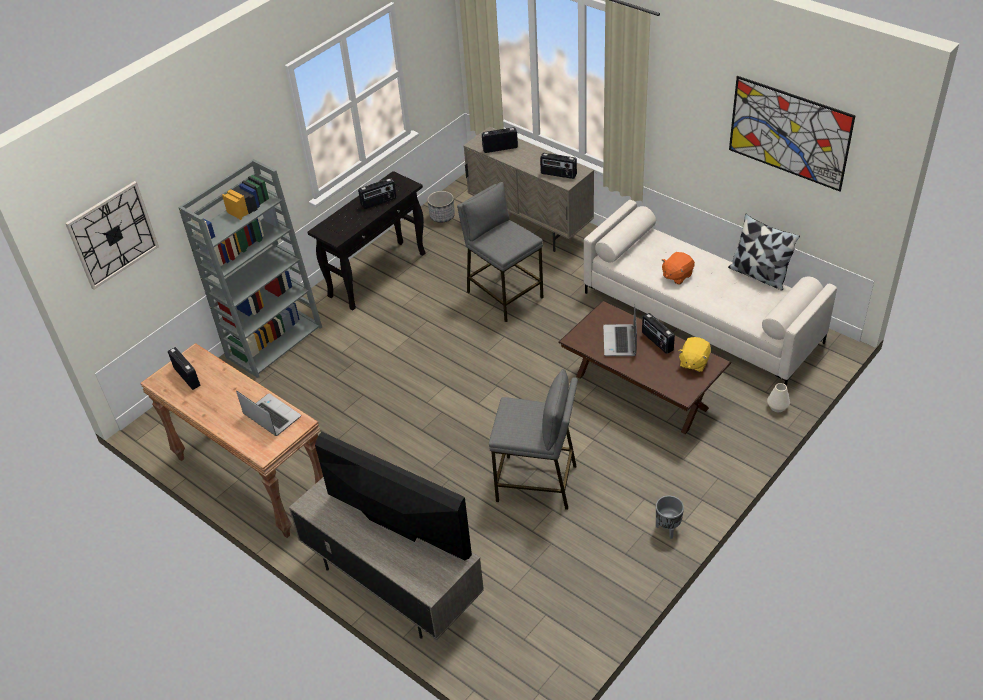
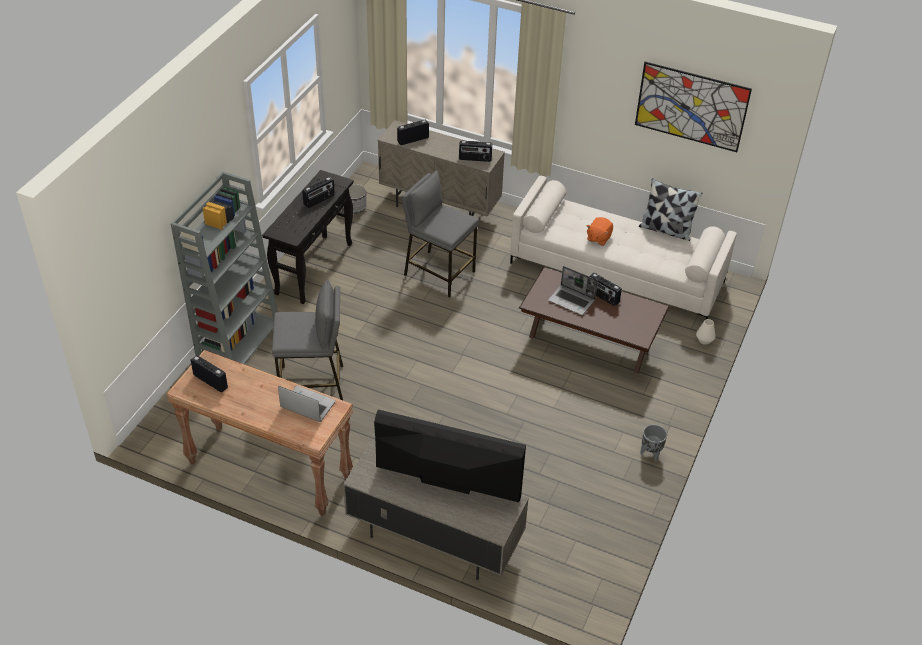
camera: 20 degrees left, 0 degrees up
wall clock [65,181,159,290] -> none
grey stool [489,369,578,510] -> grey stool moved to [272,280,343,400]
laptop [603,303,637,356] -> laptop turned 45 degrees counterclockwise [548,266,598,315]
yellow plush toy [678,337,711,372] -> none

